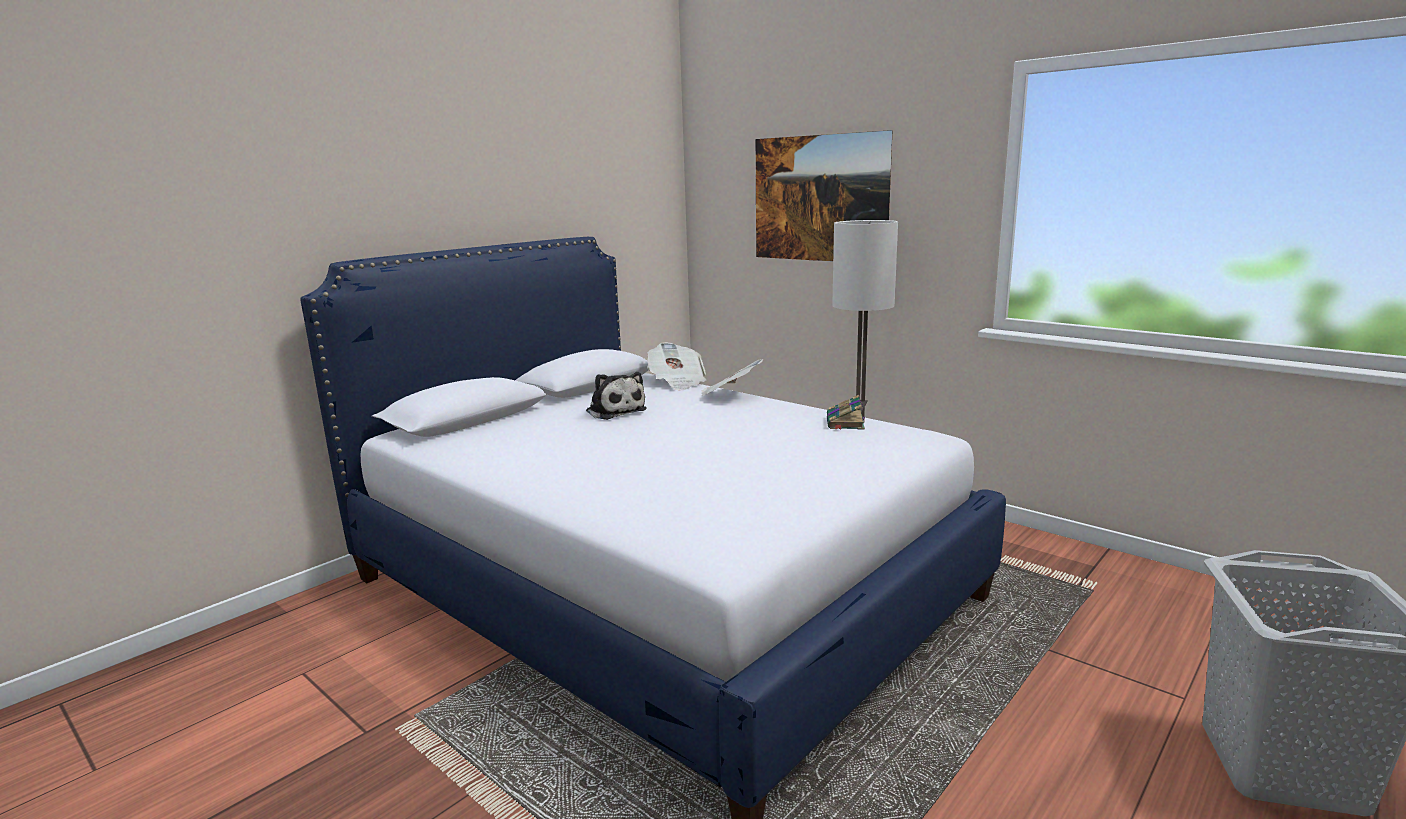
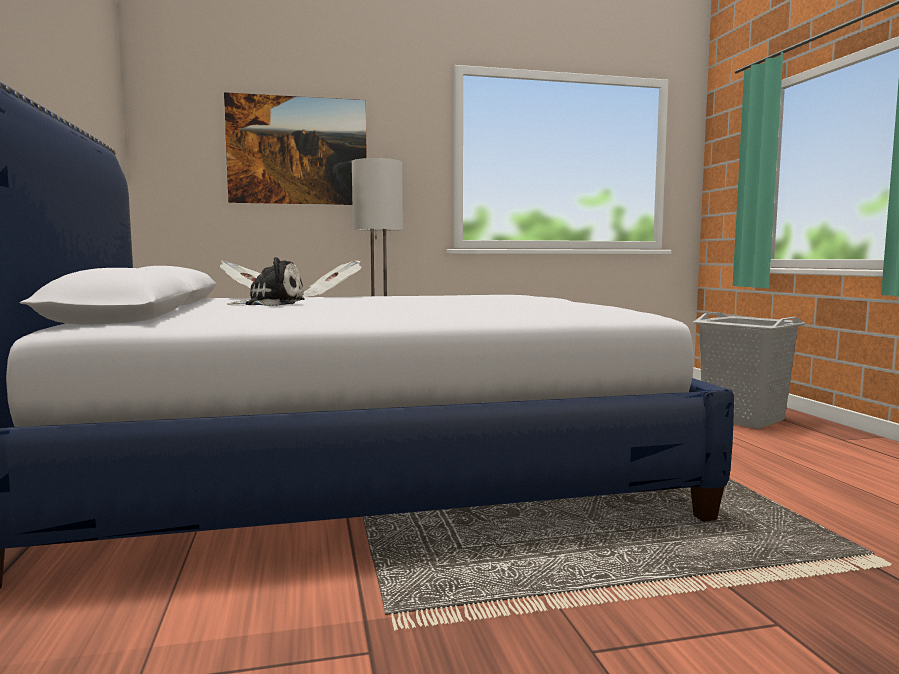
camera: 55 degrees left, 10 degrees down
book [827,395,865,430] -> none

